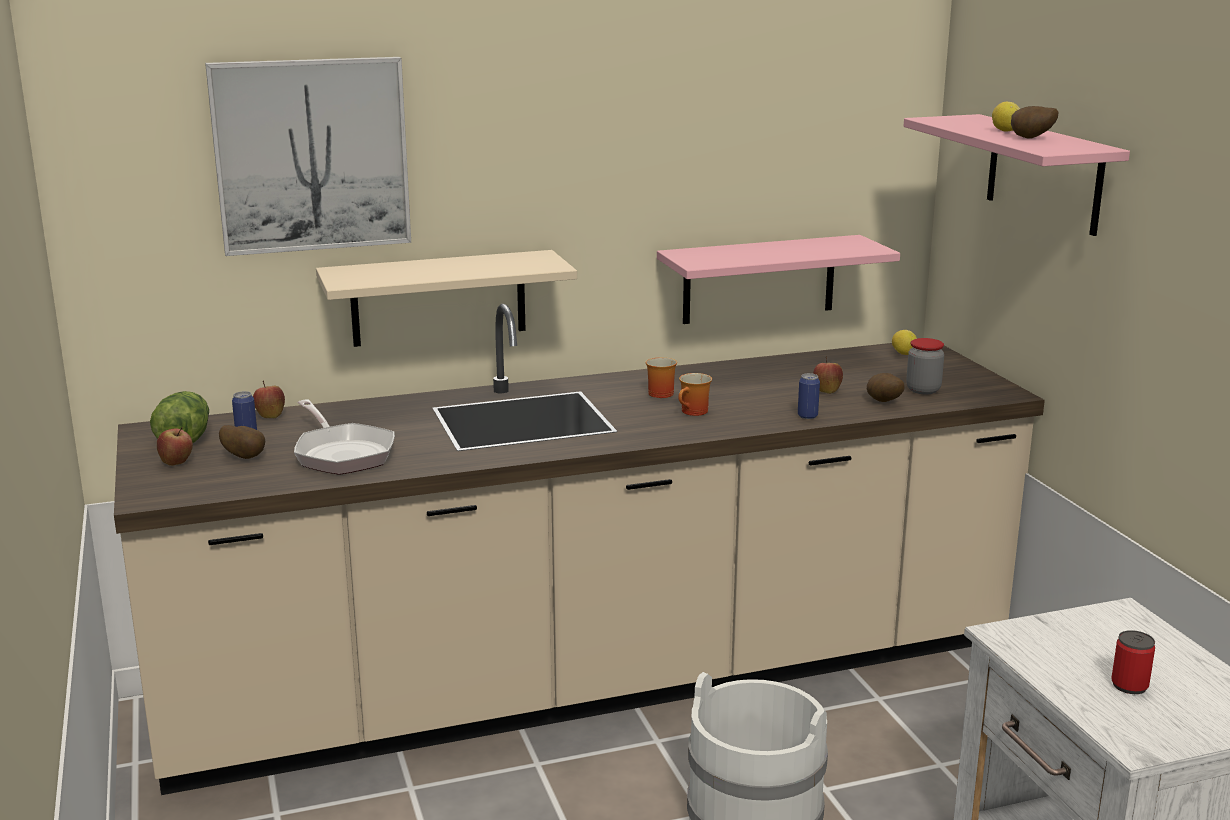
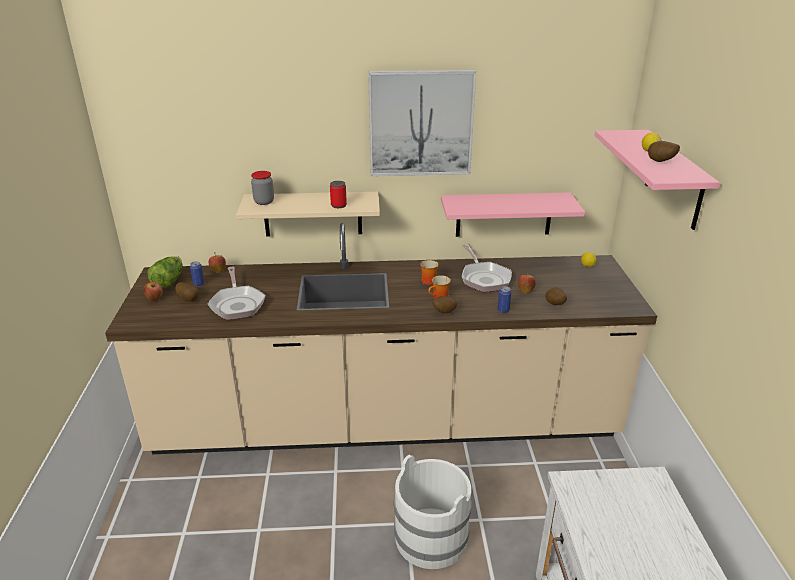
camera: 15 degrees right, 10 degrees up
picture [205,57,411,256] -> picture moved to [368,70,476,176]
jar [906,338,944,394] -> jar moved to [251,171,274,205]
can [1111,630,1155,694] -> can moved to [330,181,347,208]
none -> potato [432,296,457,313]
none -> frying pan [462,245,512,292]

